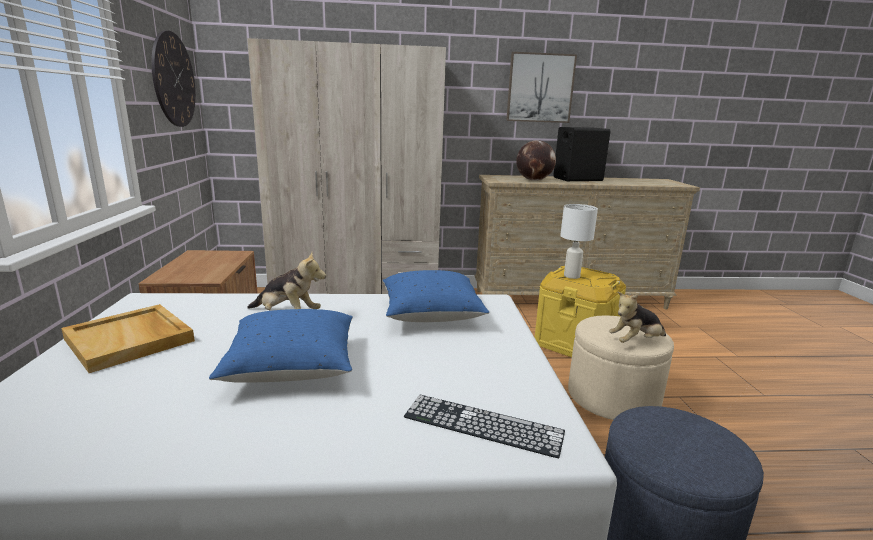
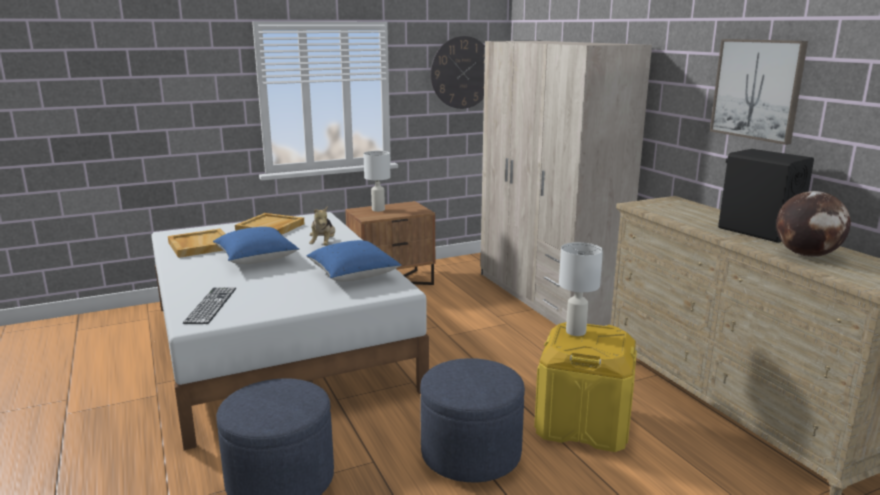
camera: 70 degrees right, 0 degrees up
globe [516,140,556,181] -> globe moved to [776,191,851,257]
beige ottoman [568,315,674,420] -> blue ottoman [420,358,525,483]
plush toy [609,292,666,343] -> none
none -> beige tray [168,228,226,258]
none -> white table lamp [363,151,391,212]

